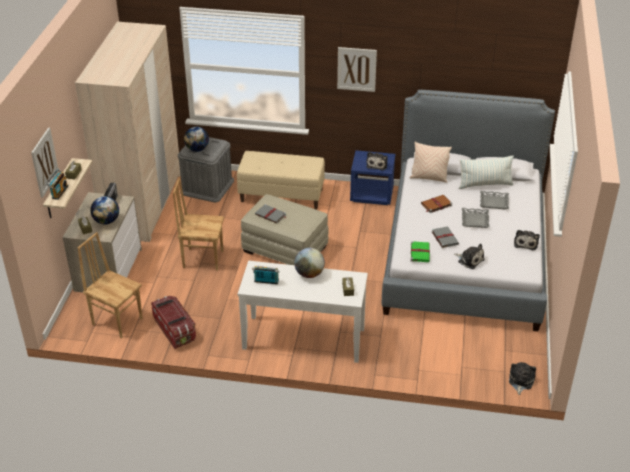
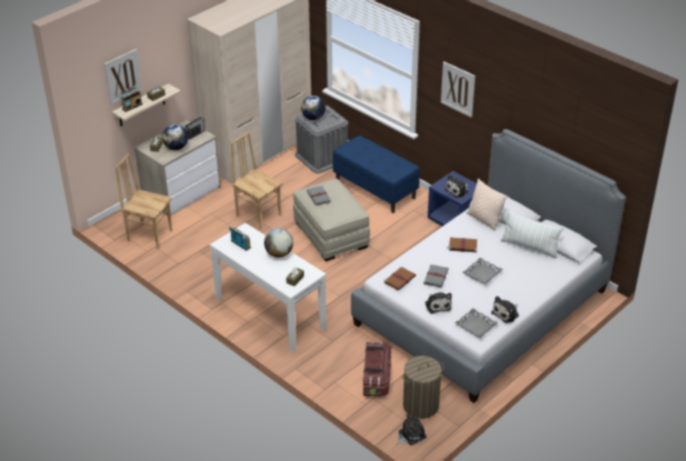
camera: 35 degrees right, 0 degrees up
brown chair [78,232,143,339] -> brown chair turned 45 degrees counterclockwise [115,154,172,249]
storage box [151,296,196,349] -> storage box moved to [363,342,392,397]
beige bench [237,151,325,209] -> blue bench [333,135,420,213]
green book [411,241,430,262] -> brown book [384,266,416,291]
grey tray [480,191,509,209] -> grey tray moved to [455,308,498,338]
none -> laundry basket [402,356,444,419]

